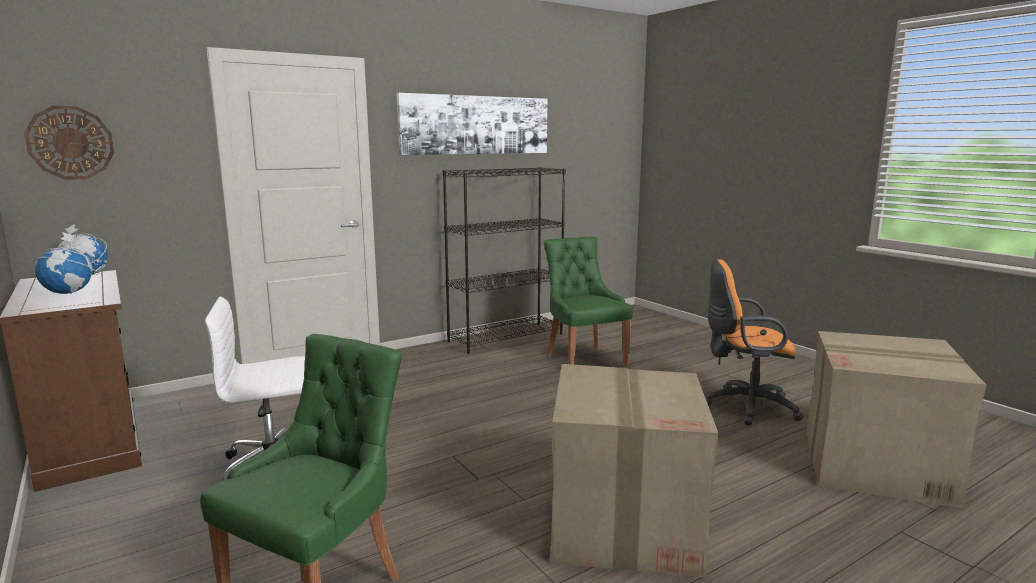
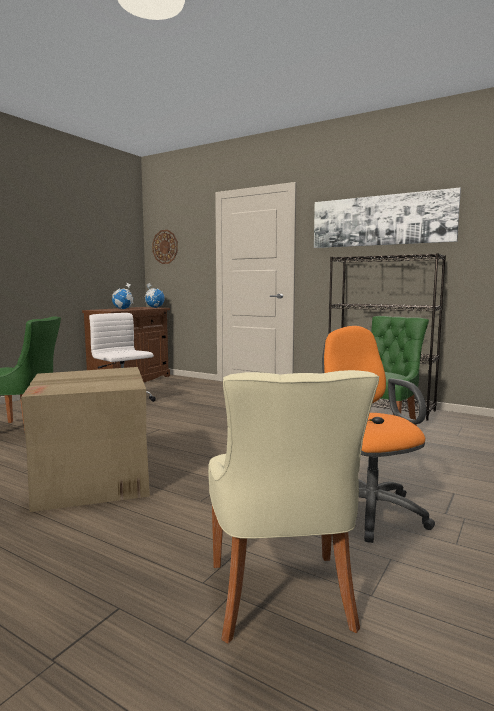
camera: 65 degrees right, 5 degrees down
cardboard box [806,331,987,509] -> beige chair [208,370,379,643]

